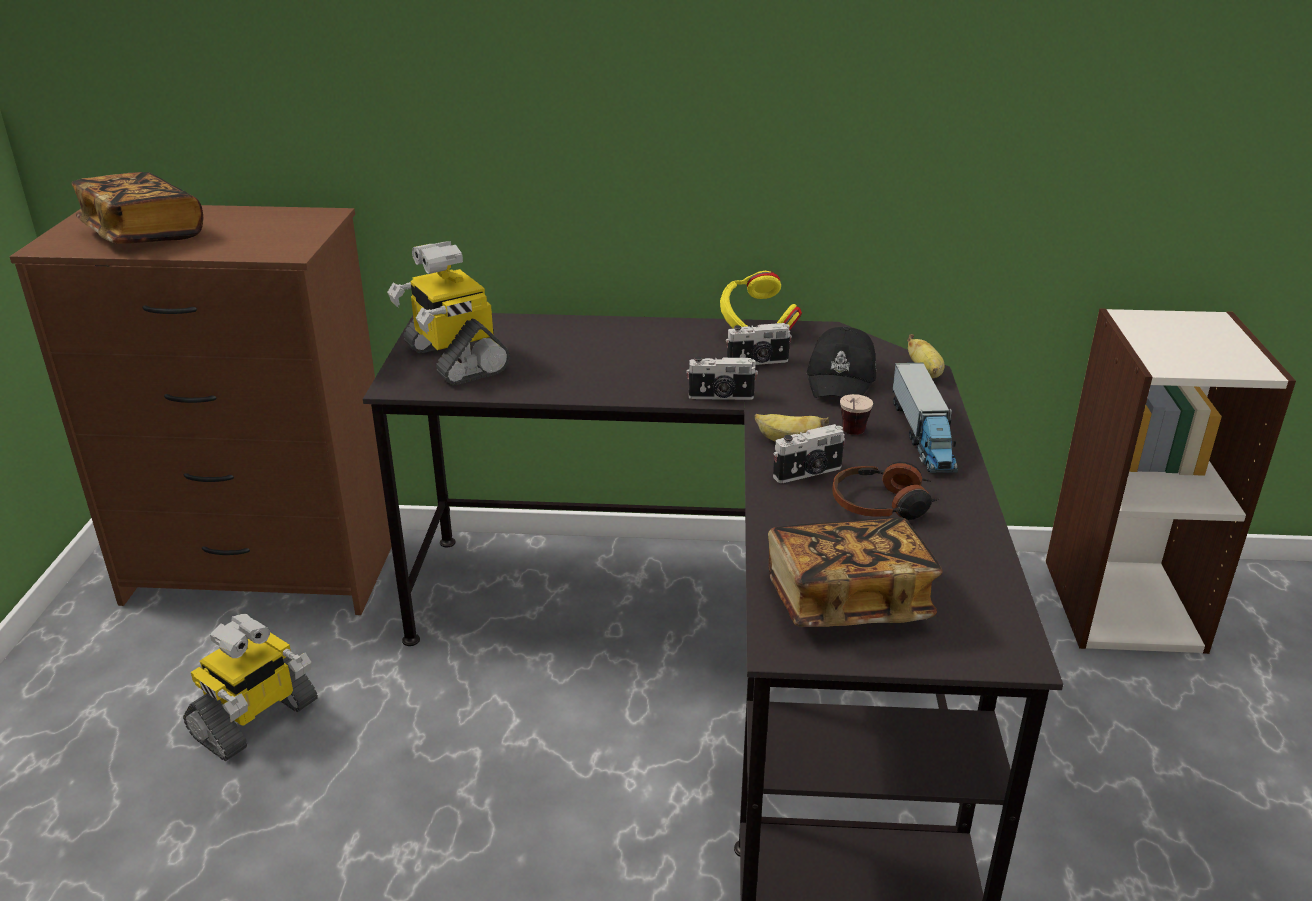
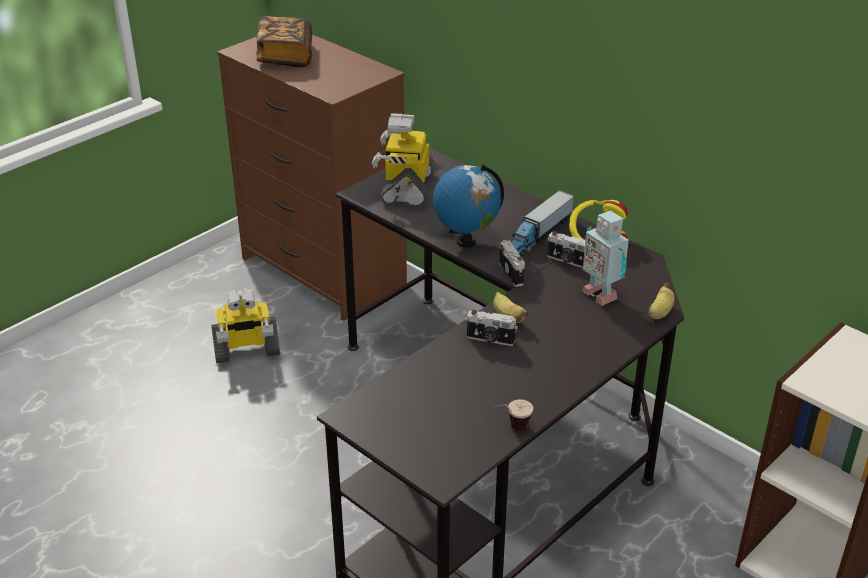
camera: 40 degrees right, 5 degrees up
camera [686,356,758,400] -> camera turned 150 degrees counterclockwise [499,240,525,287]
book [768,517,943,627] -> none
black cap [807,327,876,398] -> toy robot [582,211,629,306]
headphones [832,462,939,520] -> none
cup [840,394,873,435] -> cup moved to [493,399,533,432]
toy truck [892,363,958,473] -> toy truck moved to [512,190,574,256]
none -> globe [433,165,504,248]

